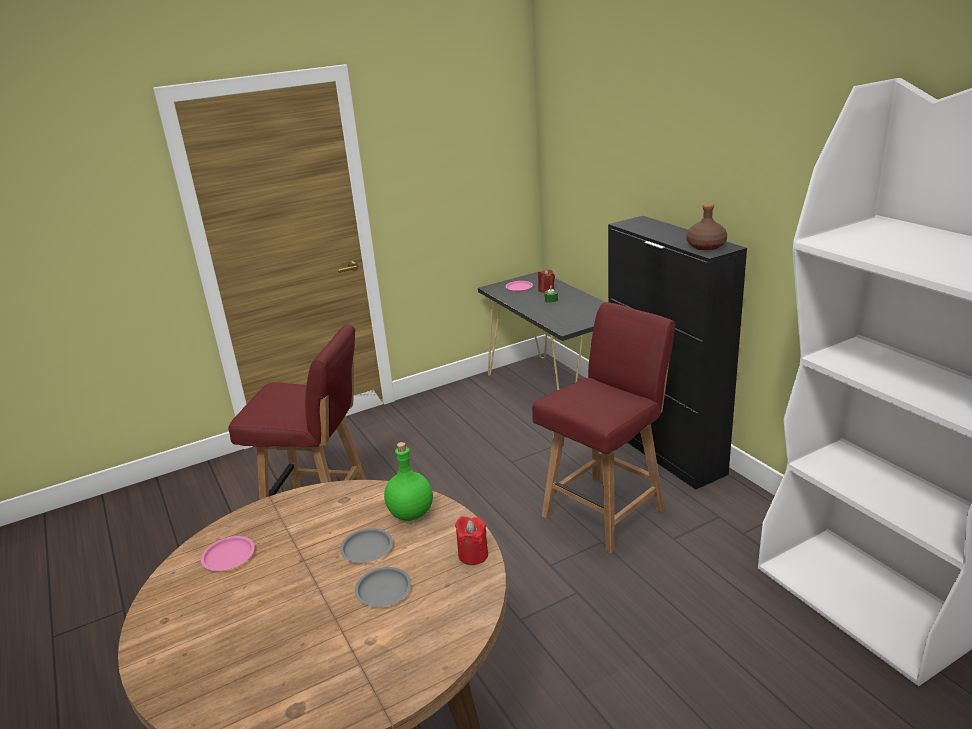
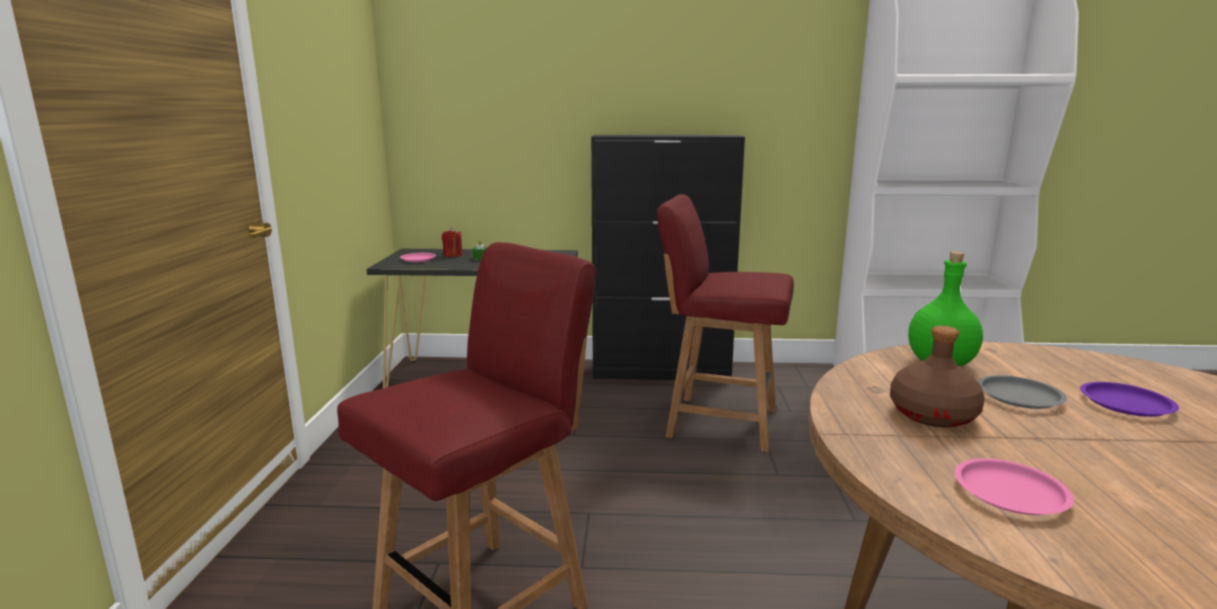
camera: 60 degrees left, 10 degrees down
grey plate [355,567,411,607] -> purple plate [1080,382,1179,417]
red candle [455,516,488,565] -> none
red chair [532,302,676,553] -> red chair turned 60 degrees counterclockwise [657,194,794,452]
brown bottle [687,204,727,250] -> brown bottle moved to [890,326,985,427]

